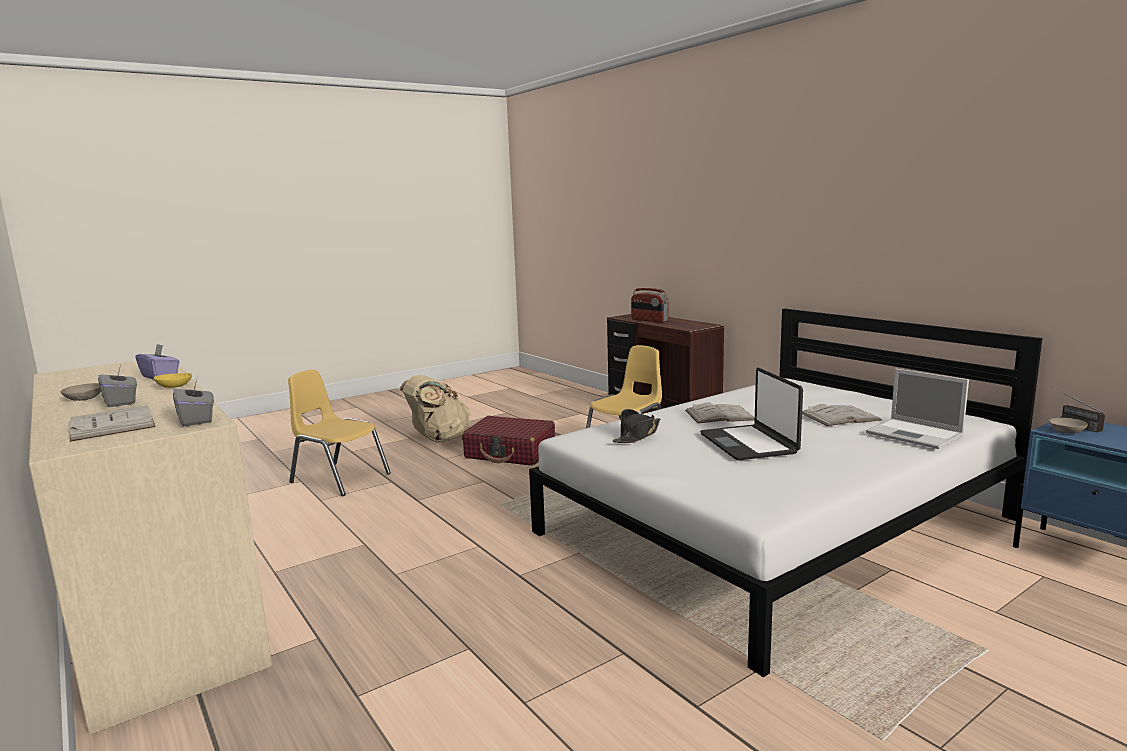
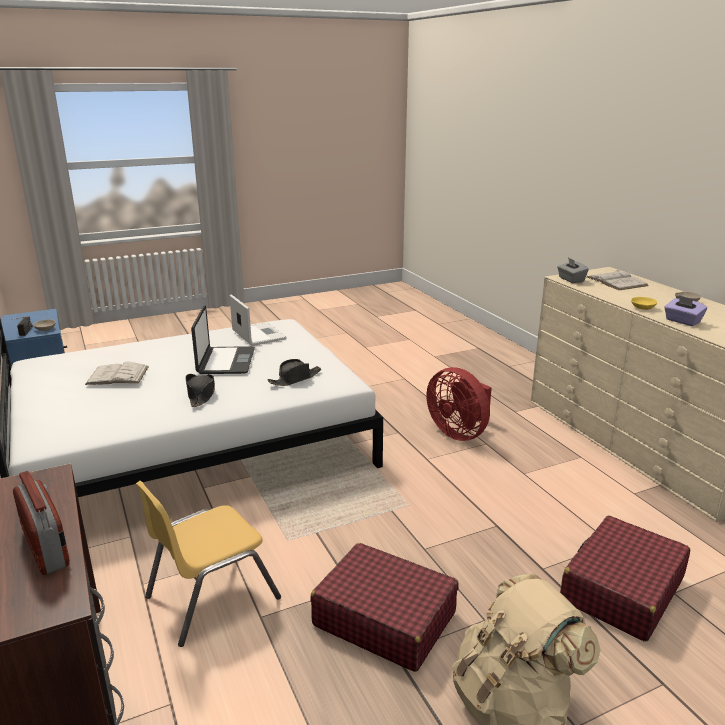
camera: 170 degrees left, 10 degrees up
grey tissue box [98,365,137,407] -> none
yellow chair [288,370,391,496] -> red suitcase [560,516,690,642]
white book [685,402,755,423] -> black hat [185,374,215,407]
laptop [866,369,969,449] -> laptop moved to [230,294,287,346]
none -> red fan [426,367,492,441]

